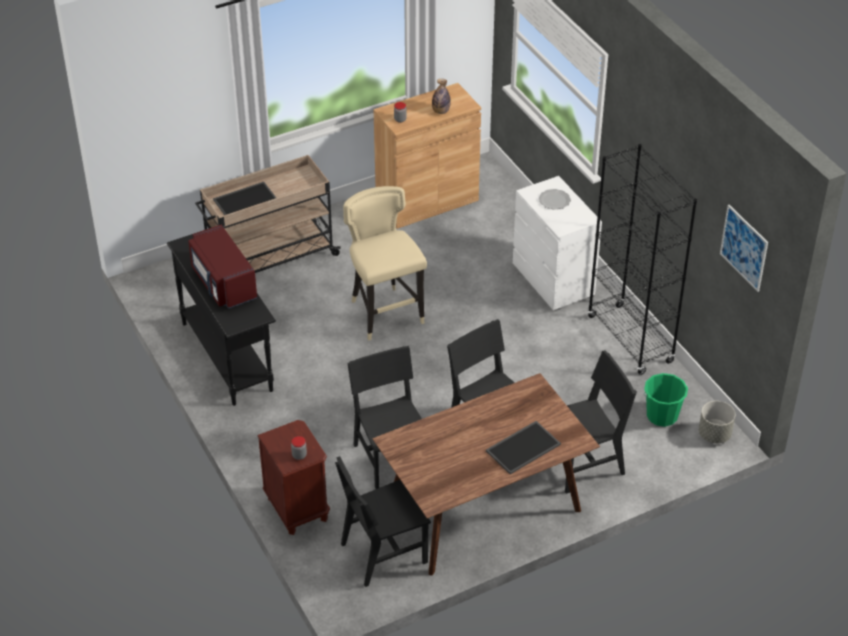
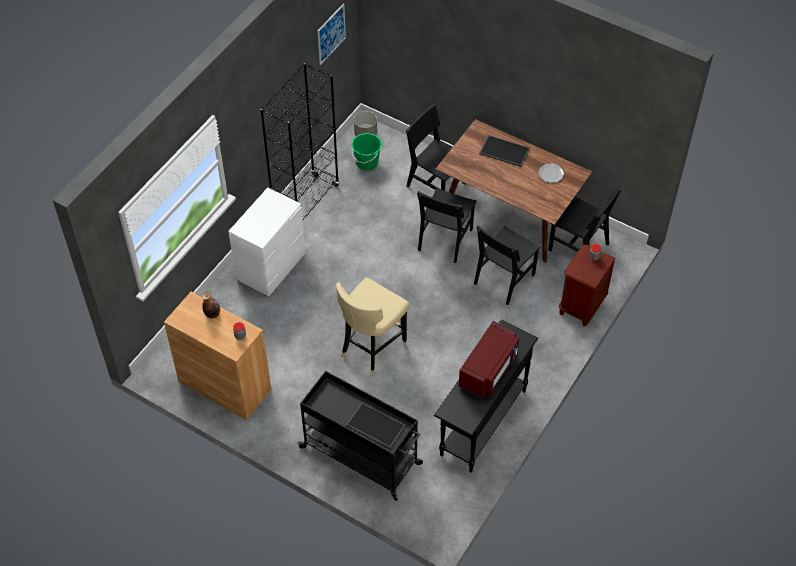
camera: 120 degrees left, 10 degrees up
beige cart [195,155,341,273] -> black cart [297,371,423,501]
plate [539,189,571,210] -> plate moved to [538,163,564,183]

